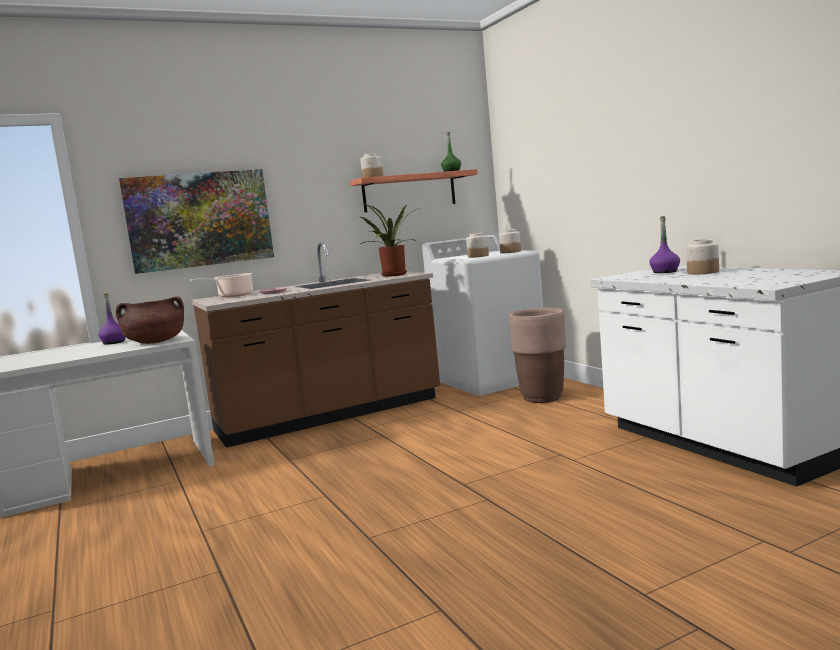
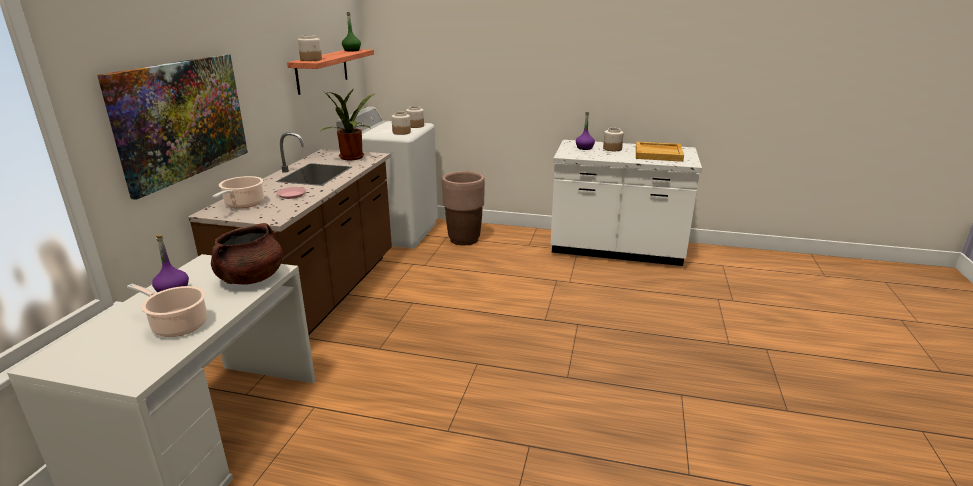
camera: 50 degrees left, 15 degrees up
none -> cooking pot [127,284,207,337]
none -> beige tray [636,142,684,162]

